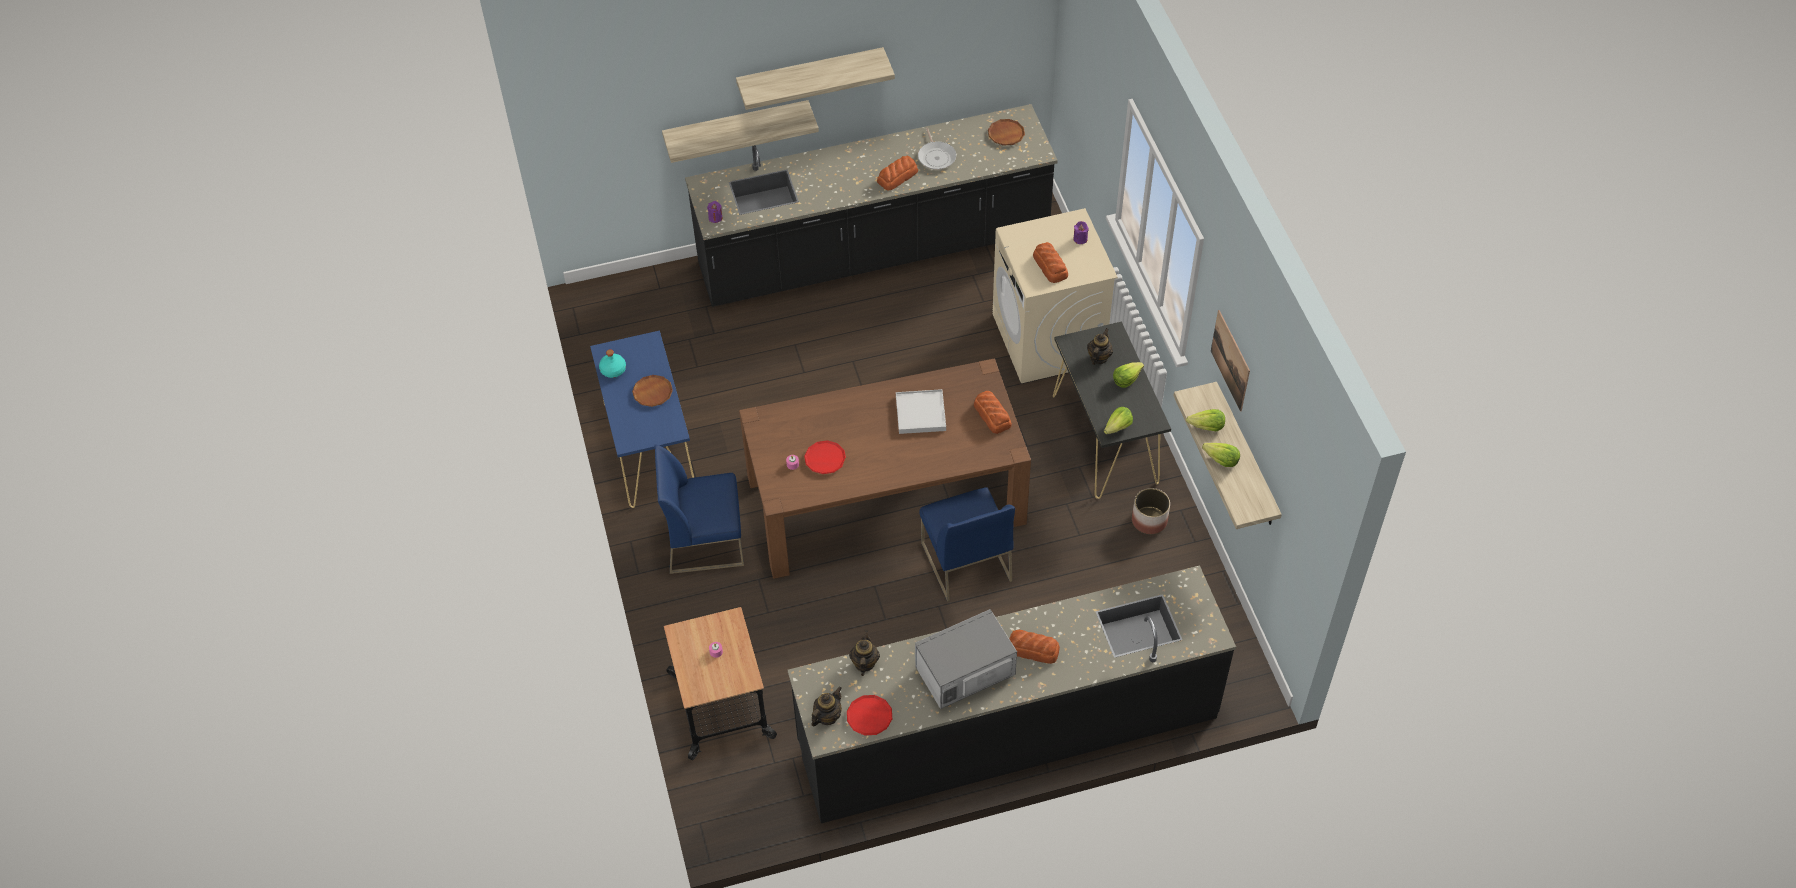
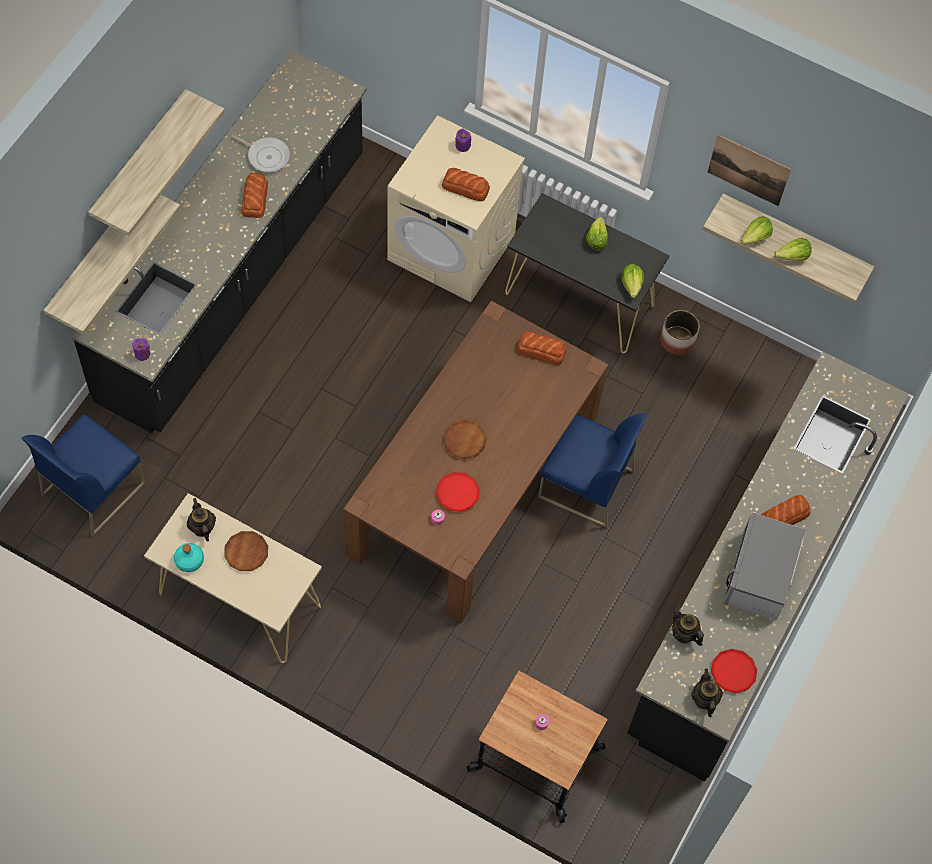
camera: 50 degrees left, 10 degrees up
blue console table [590,330,694,508] -> beige console table [144,493,322,663]
blue chair [654,445,744,574] -> blue chair moved to [21,414,145,537]
white tray [896,389,946,434] -> none
brown plate [988,119,1025,146] -> brown plate moved to [443,420,487,459]
teapot [1087,328,1113,365] -> teapot moved to [187,498,216,542]

